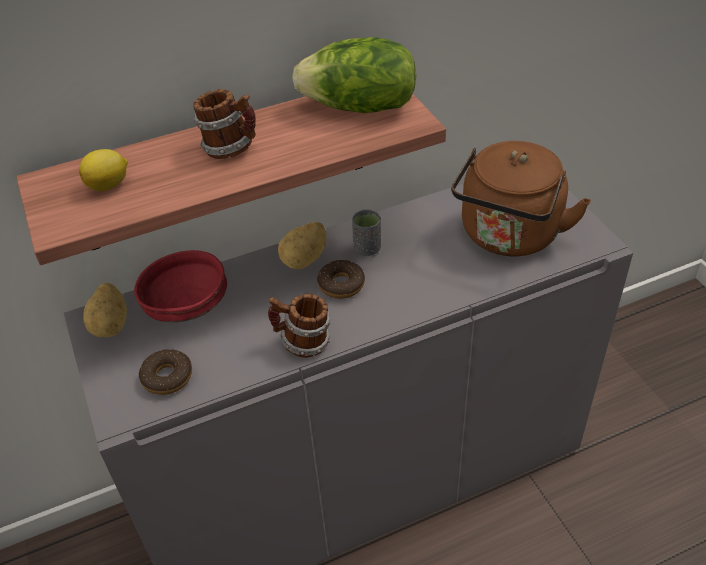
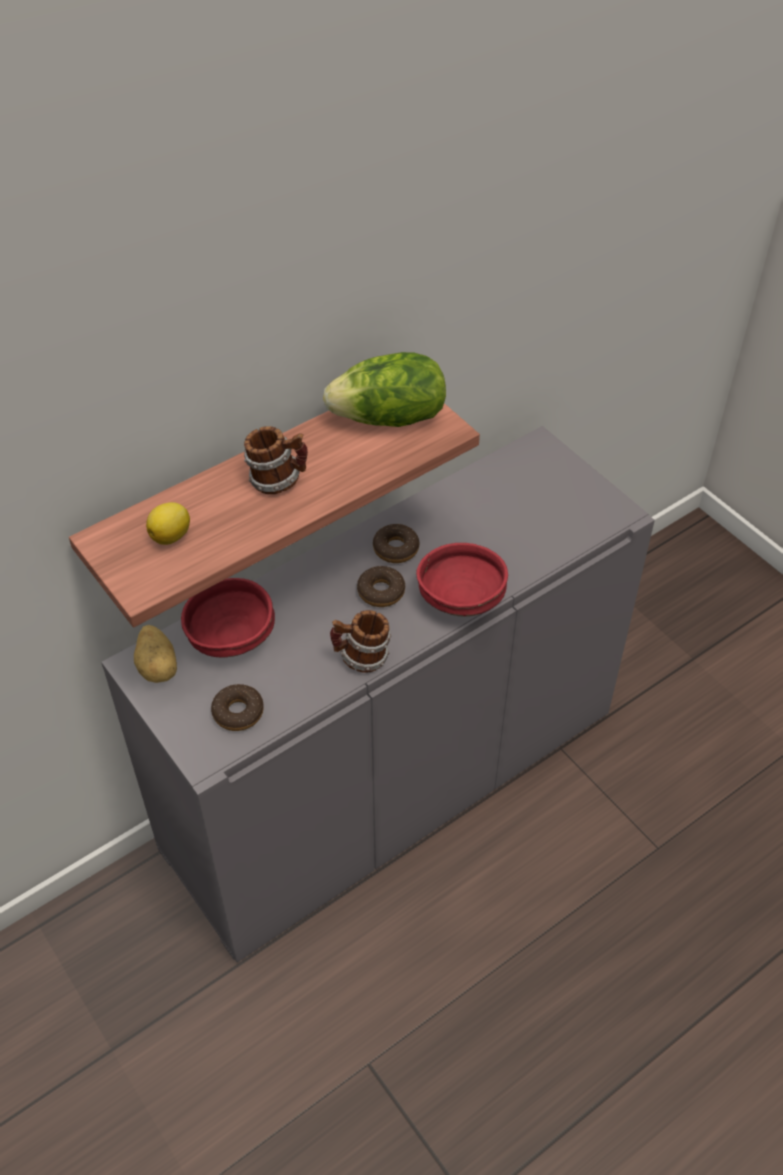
camera: 15 degrees left, 5 degrees up
potato [278,222,326,269] -> none
grey cup [352,209,381,256] -> donut [373,524,419,563]
brown kettle [451,141,591,256] -> none
none -> red bowl [416,543,508,617]

